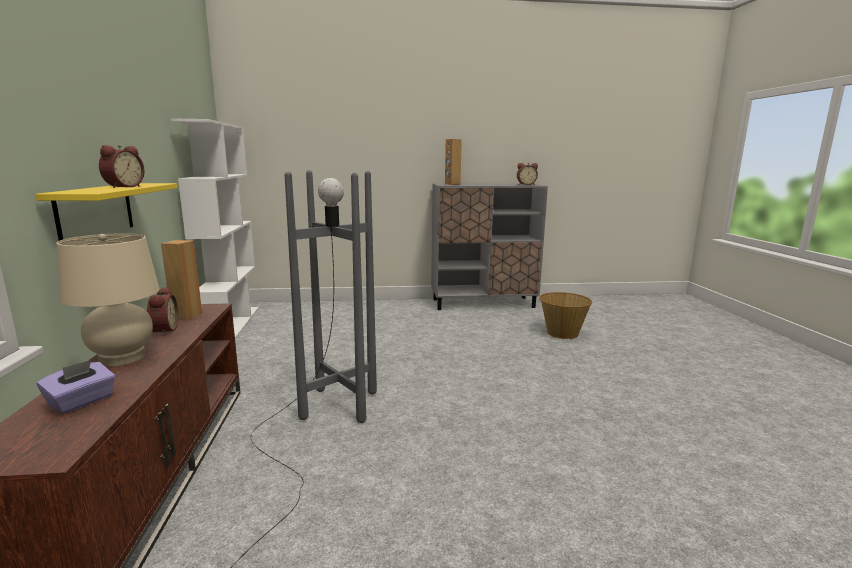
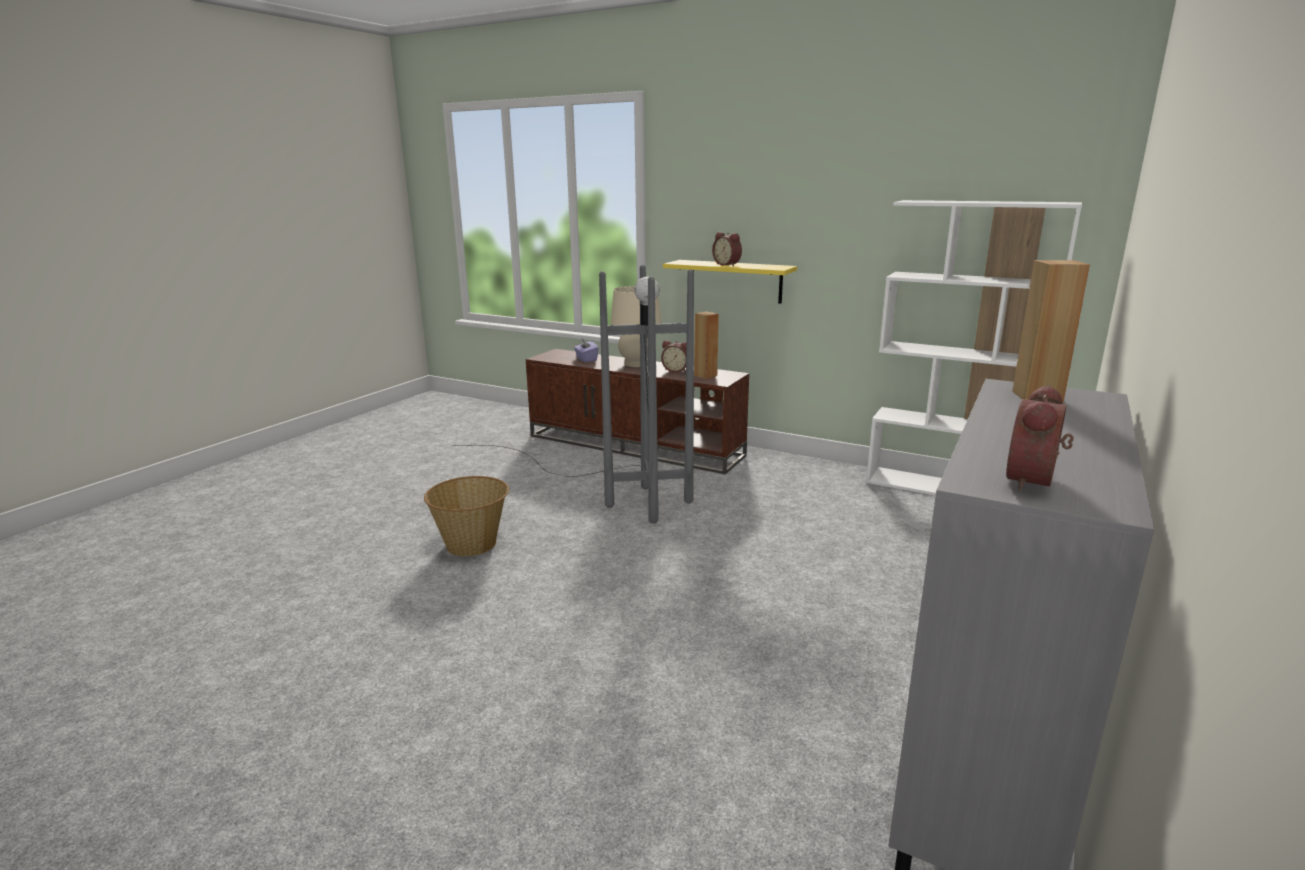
camera: 125 degrees right, 5 degrees up
basket [539,292,592,339] -> basket moved to [424,476,509,556]

